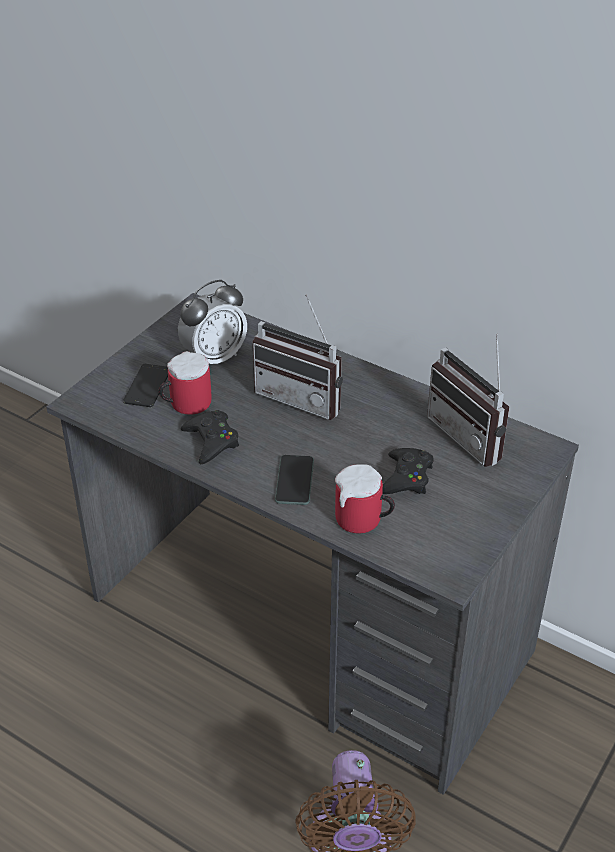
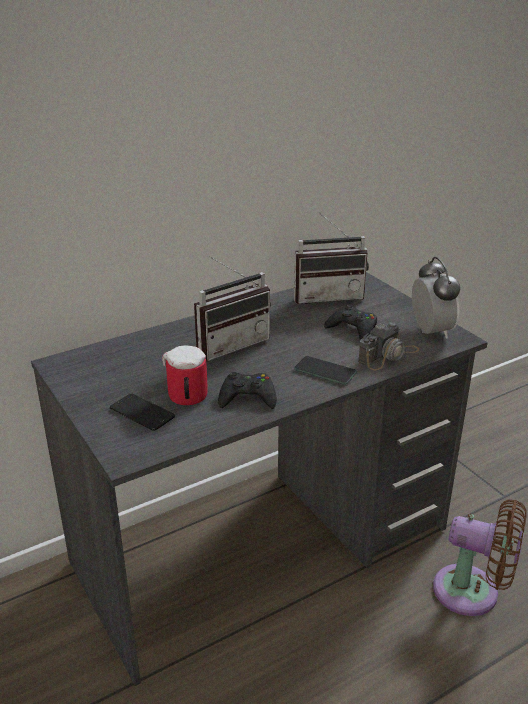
camera: 65 degrees left, 10 degrees down
alarm clock [178,280,247,364] -> alarm clock moved to [412,257,460,339]
mug [335,464,395,534] -> camera [358,322,420,370]

